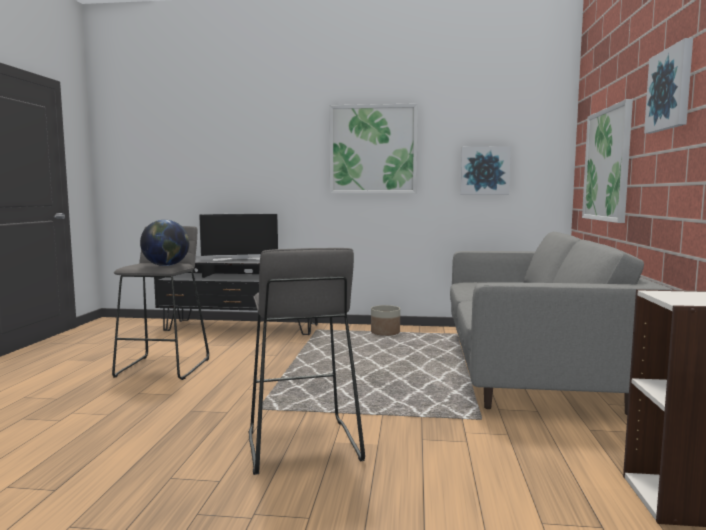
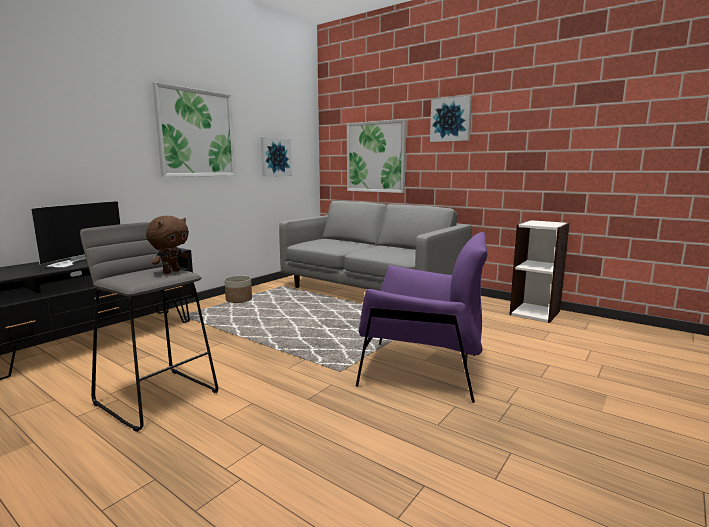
camera: 60 degrees left, 5 degrees up
globe [140,220,189,266] -> brown plush toy [146,216,189,274]
grey stool [249,248,365,475] -> purple armchair [356,232,488,403]

